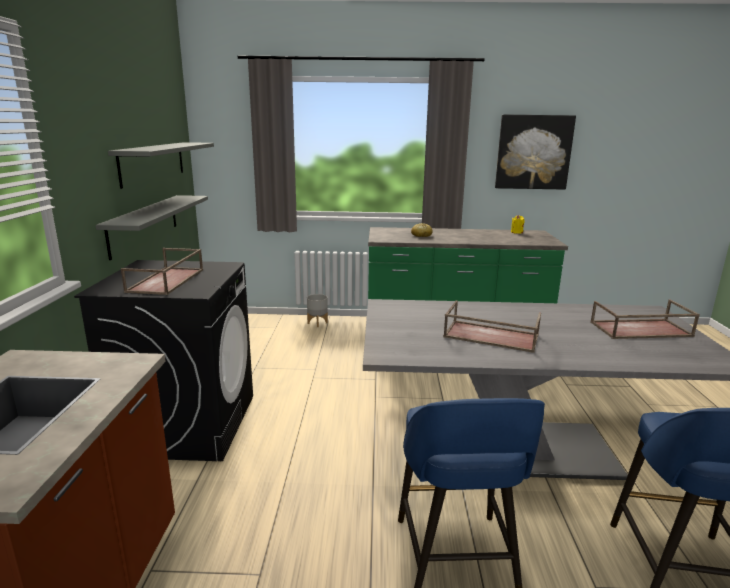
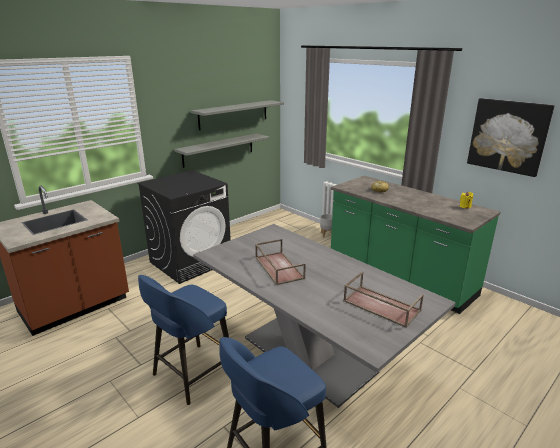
camera: 45 degrees right, 5 degrees up
brown tray [121,248,203,295] -> none

